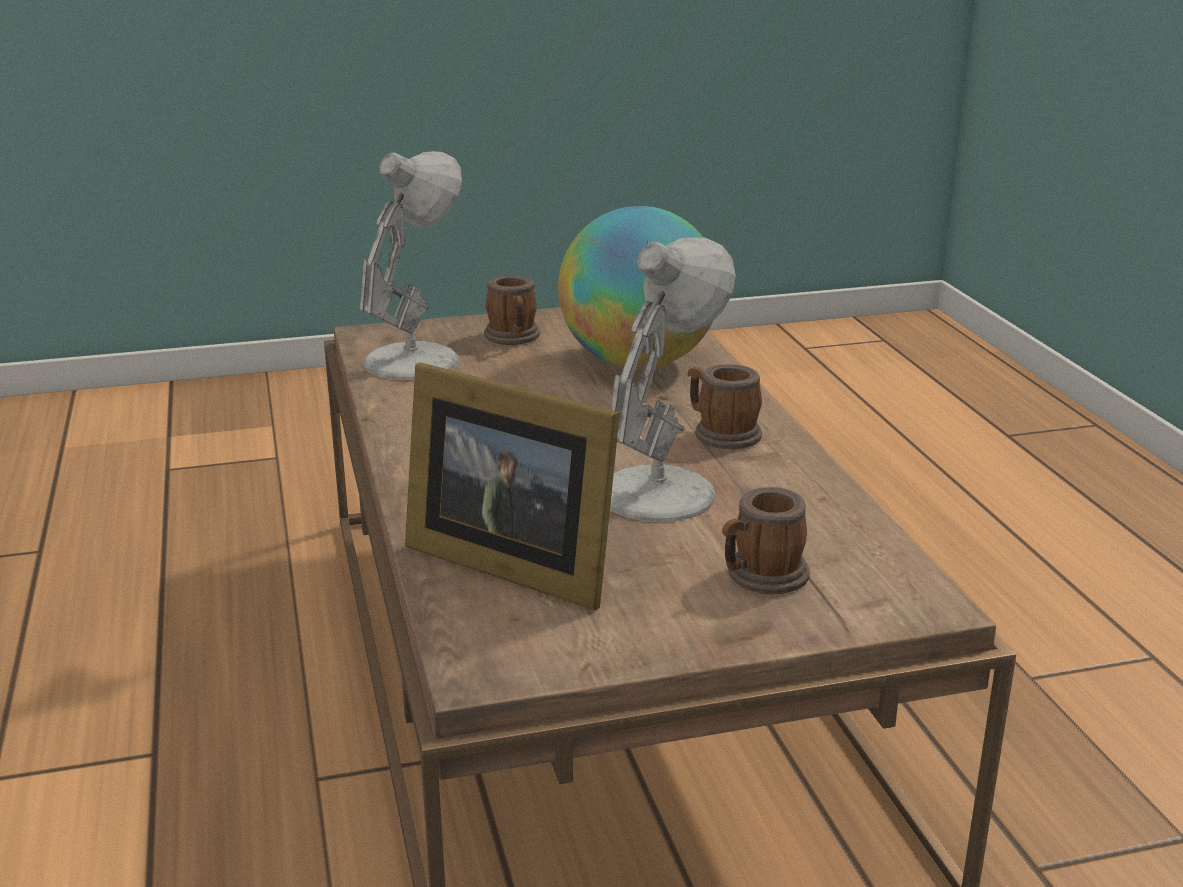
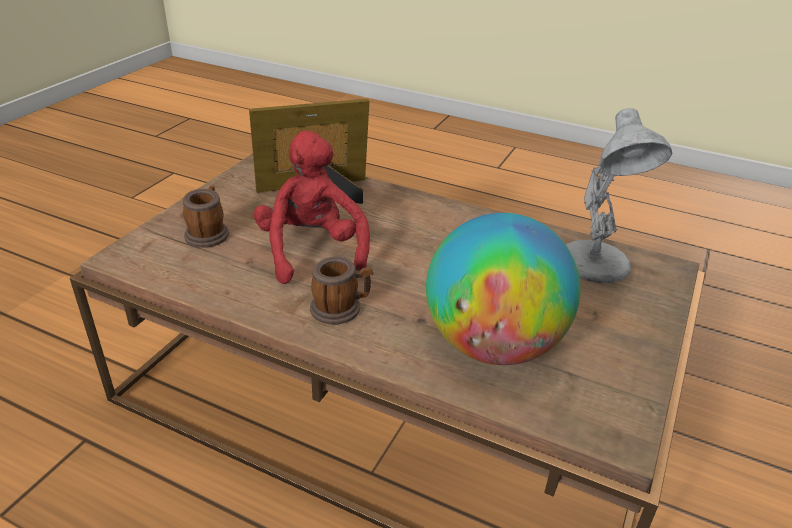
camera: 130 degrees right, 10 degrees up
mug [484,275,540,345] -> none
white table lamp [610,237,736,522] -> red plush toy [254,131,370,284]

